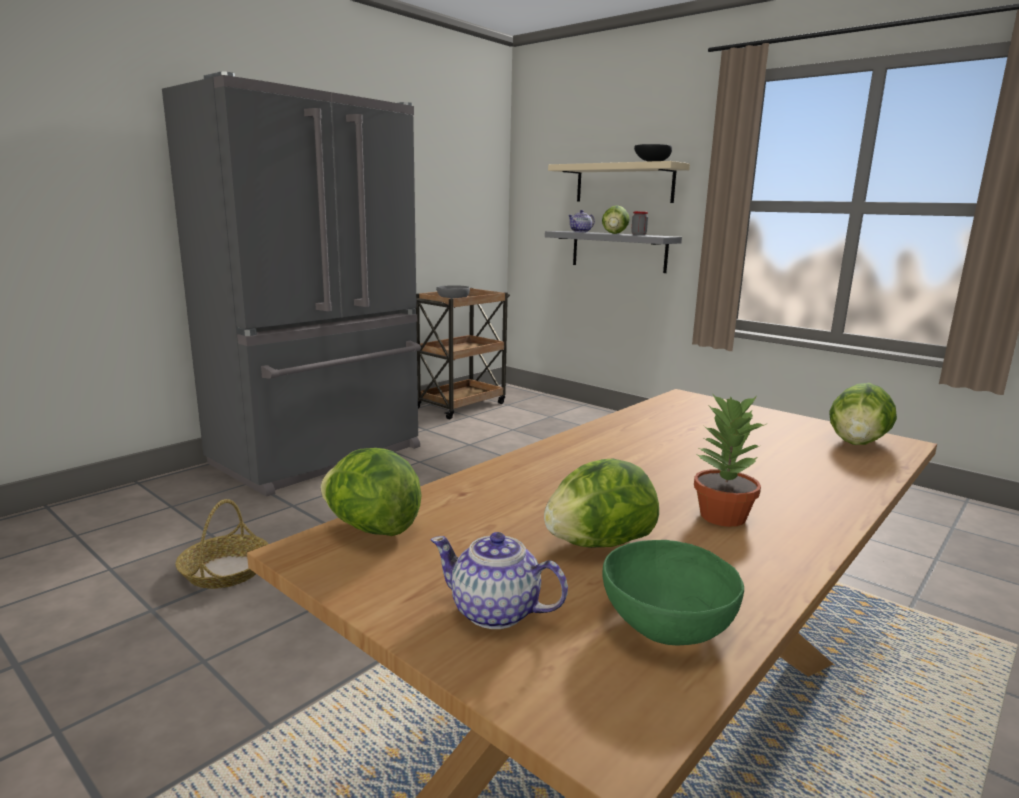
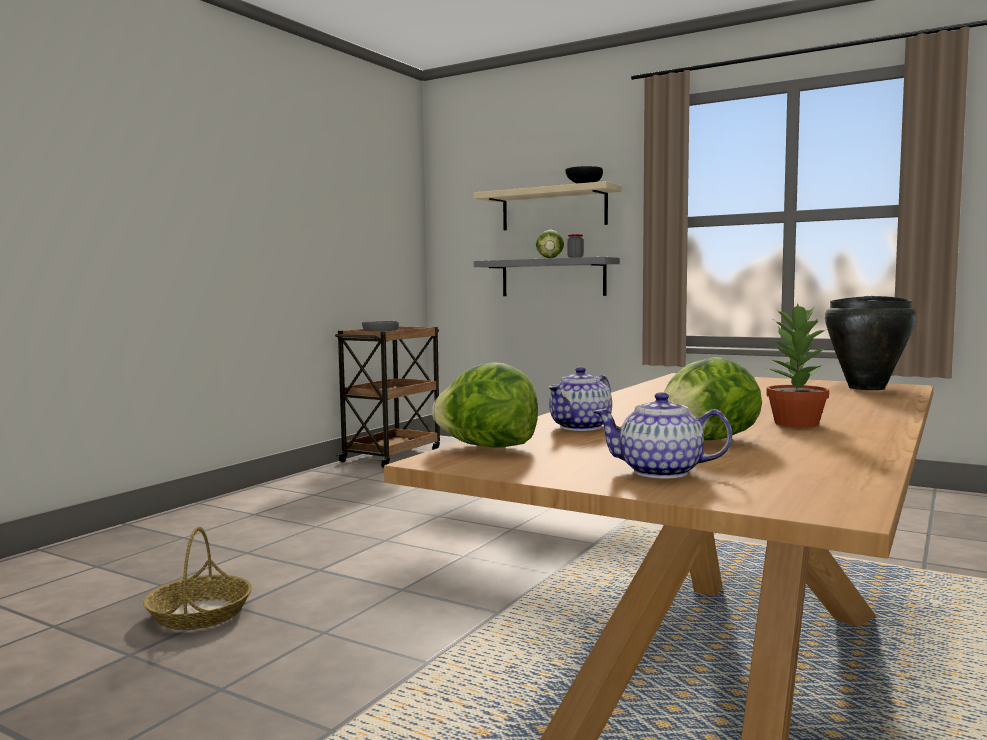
camera: 10 degrees left, 10 degrees down
grey fridge [162,71,421,497] -> none
teapot [568,210,595,232] -> teapot moved to [548,367,612,431]
green bowl [602,540,744,645] -> none
lettuce [829,383,897,445] -> black cooking pot [825,296,916,390]

